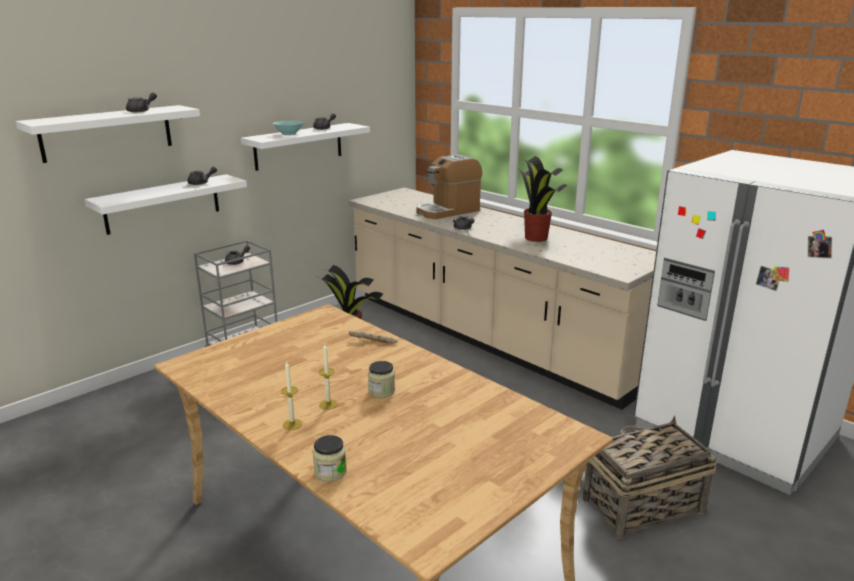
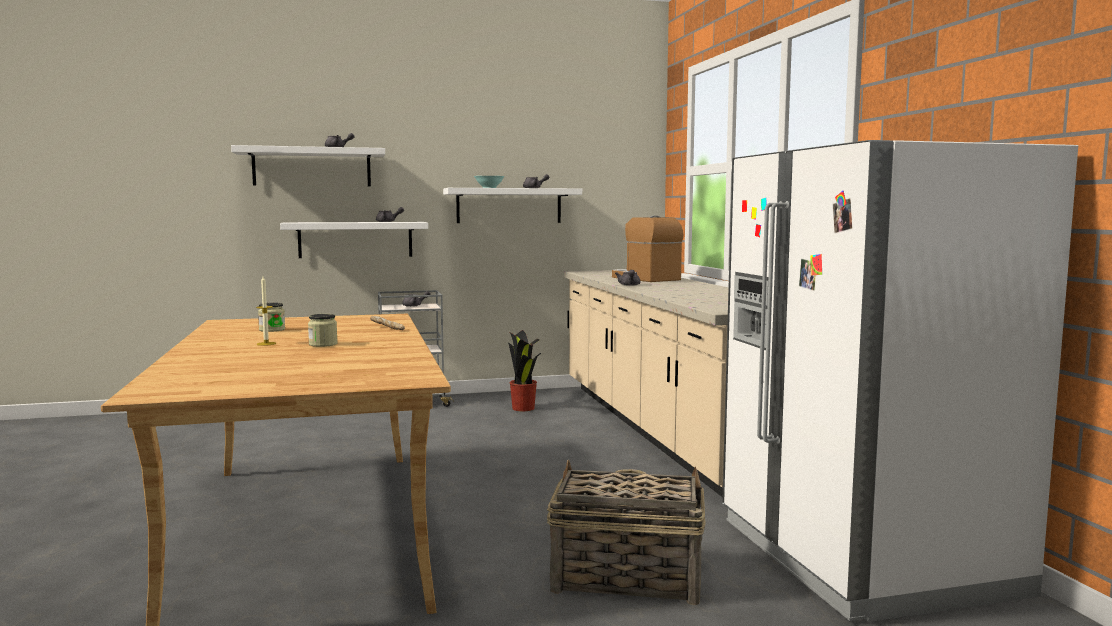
camera: 30 degrees right, 15 degrees down
candle [281,362,302,430] -> none
jar [313,435,347,482] -> jar moved to [258,303,285,332]
coffee machine [417,154,482,219] -> coffee machine turned 60 degrees clockwise [612,216,683,282]
potted plant [519,156,568,242] -> none

